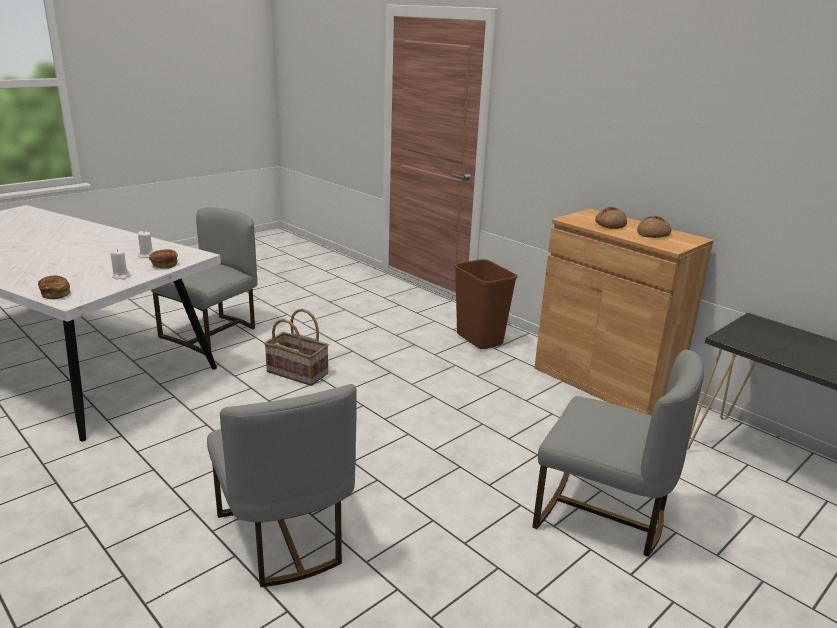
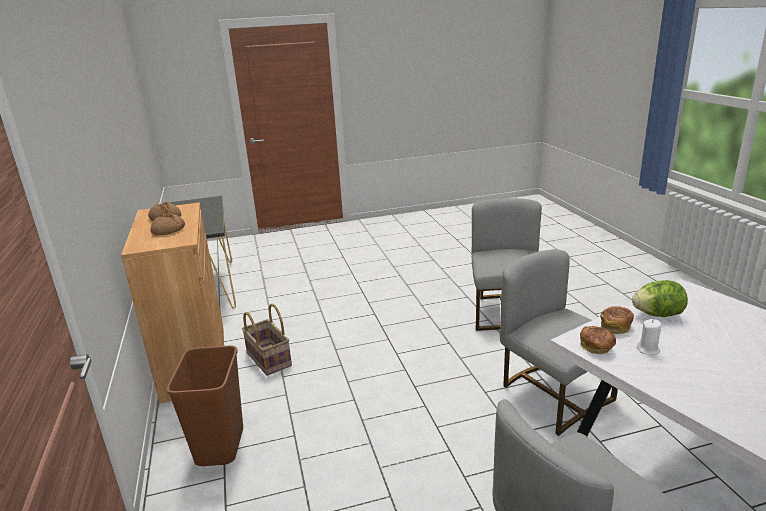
camera: 150 degrees left, 0 degrees up
bread [38,276,71,299] -> bread moved to [580,326,616,354]
white candle [110,249,130,279] -> lettuce [632,280,688,317]
basket [264,309,329,386] -> basket moved to [242,303,292,376]
grey chair [533,350,704,557] -> grey chair moved to [500,249,618,436]

